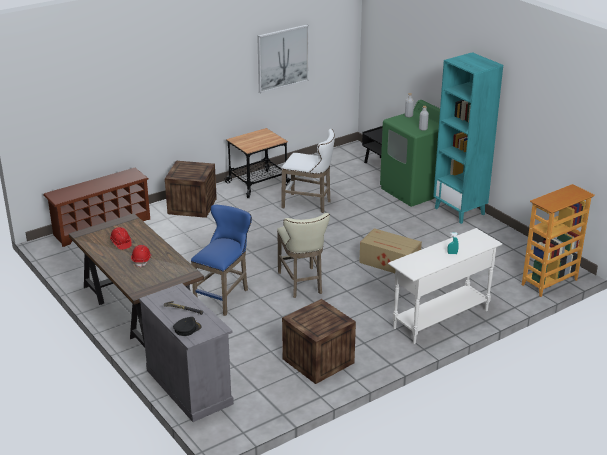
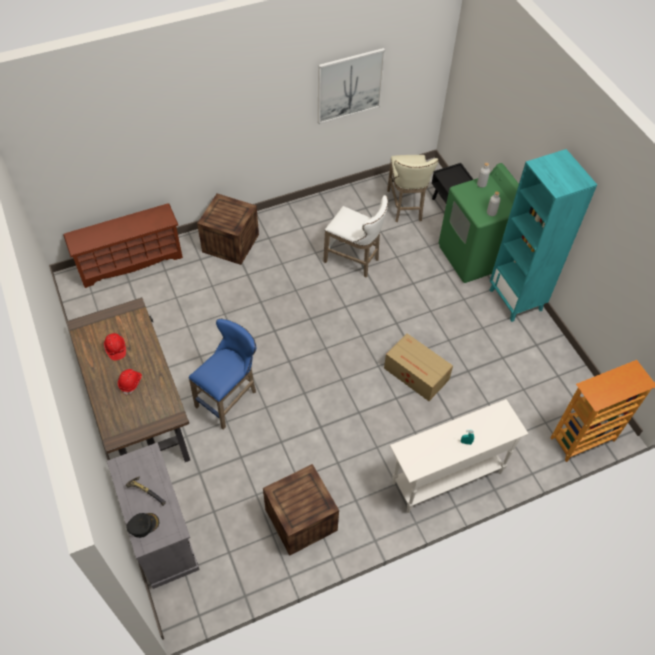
camera: 10 degrees right, 25 degrees up
cart [224,128,291,198] -> none
beige stool [277,213,330,298] -> beige stool moved to [387,155,439,222]

